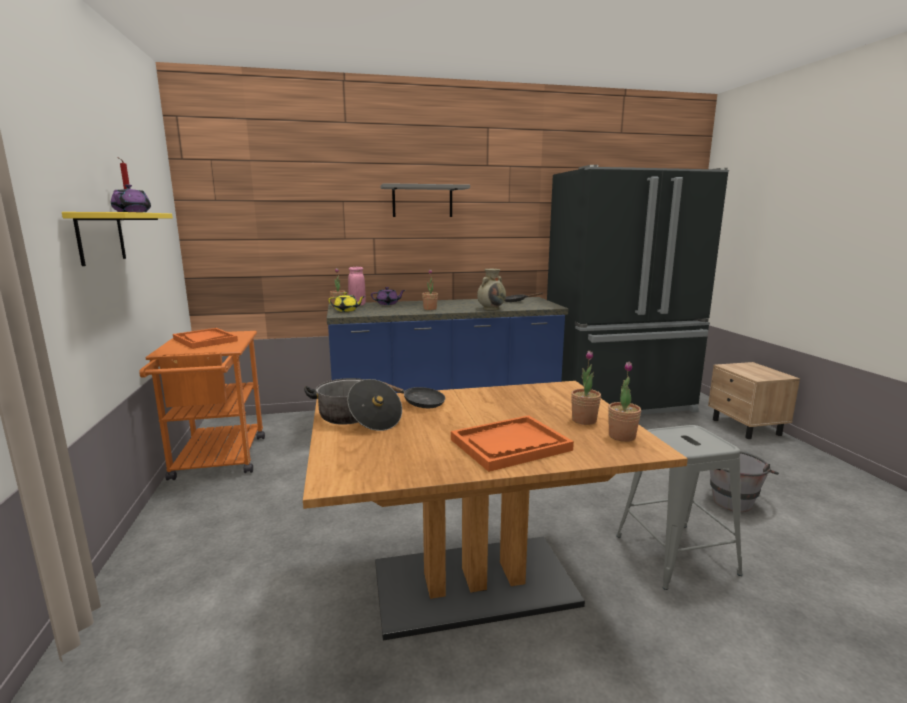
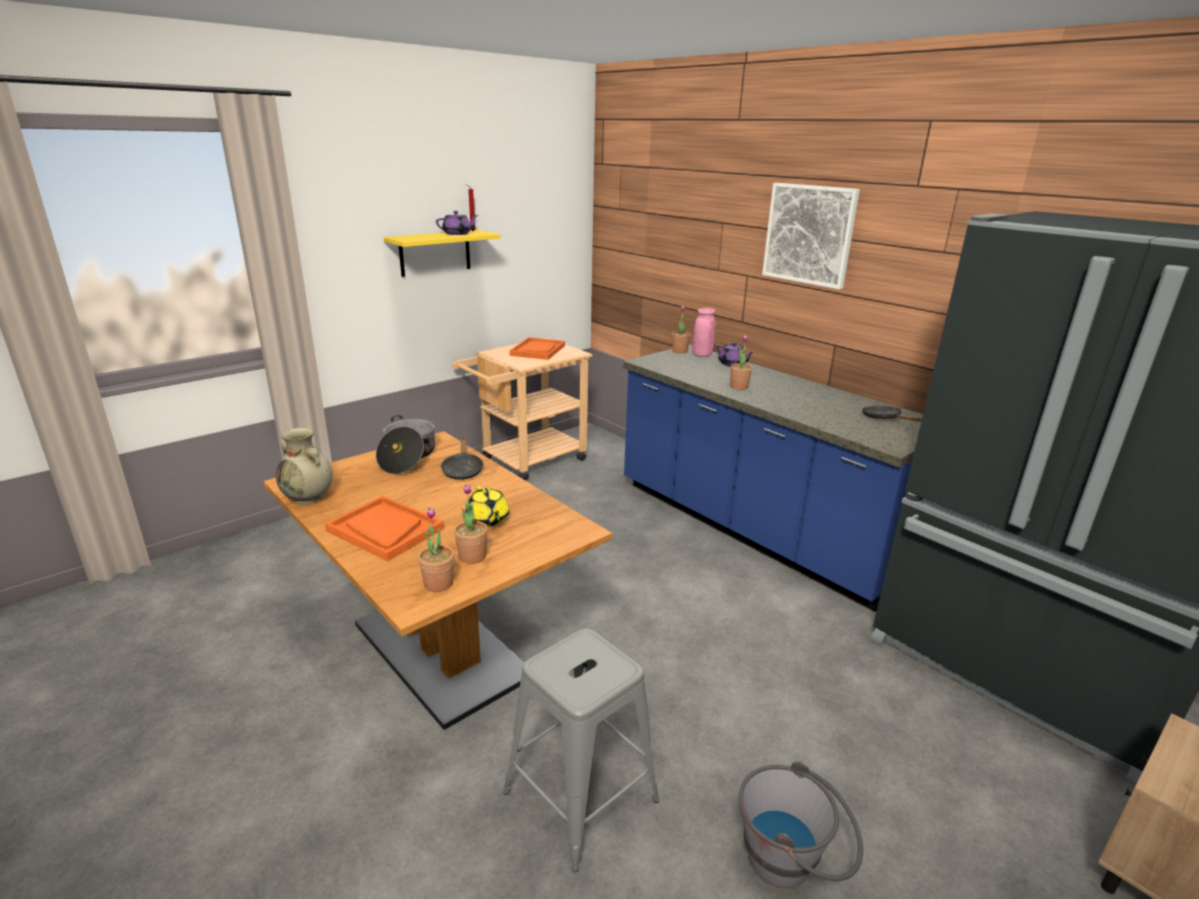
camera: 60 degrees right, 10 degrees up
orange cart [139,331,265,481] -> beige cart [452,338,593,481]
yellow teapot [328,292,365,312] -> yellow teapot moved to [465,486,509,527]
grey shelf [381,183,470,217] -> picture [762,183,860,289]
beige vase [477,269,506,310] -> beige vase moved to [276,428,333,505]

